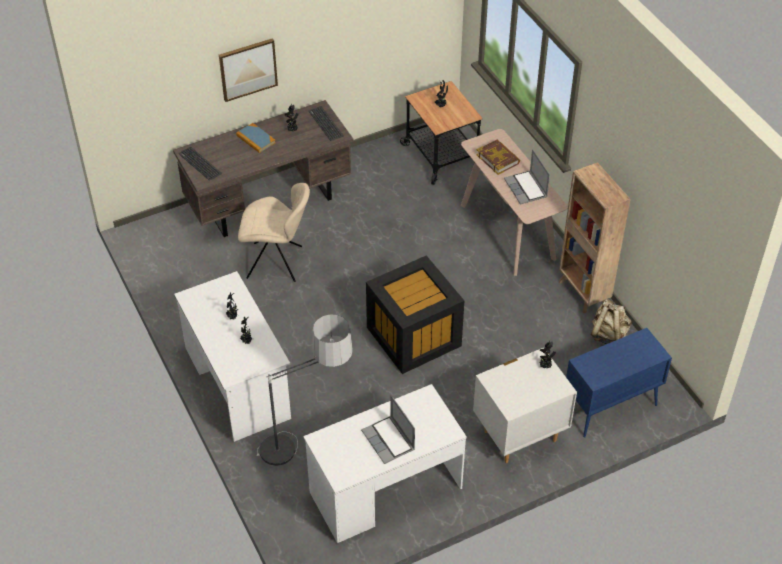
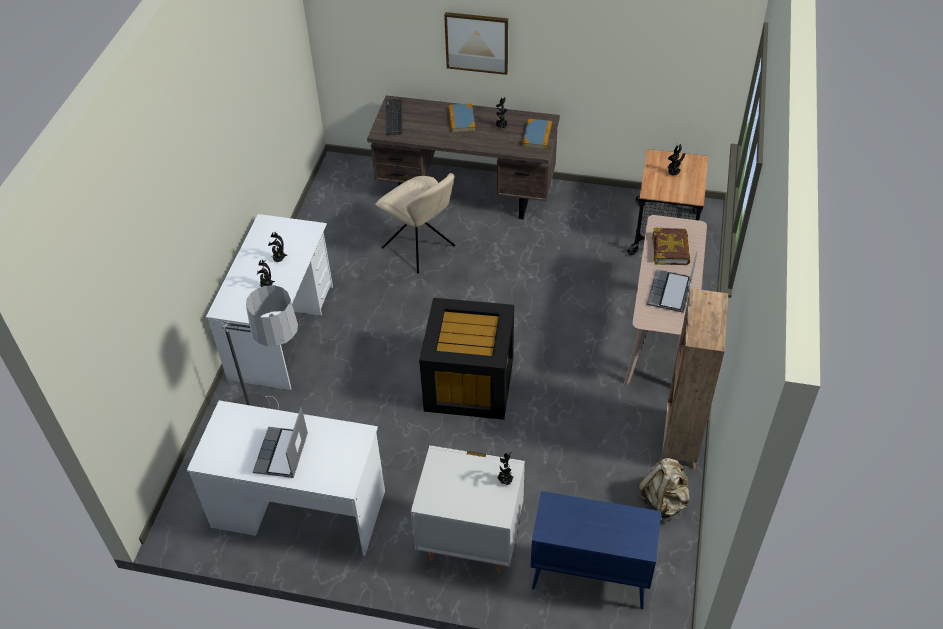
camera: 40 degrees right, 0 degrees up
keyboard [309,106,344,141] -> book [522,119,552,149]

